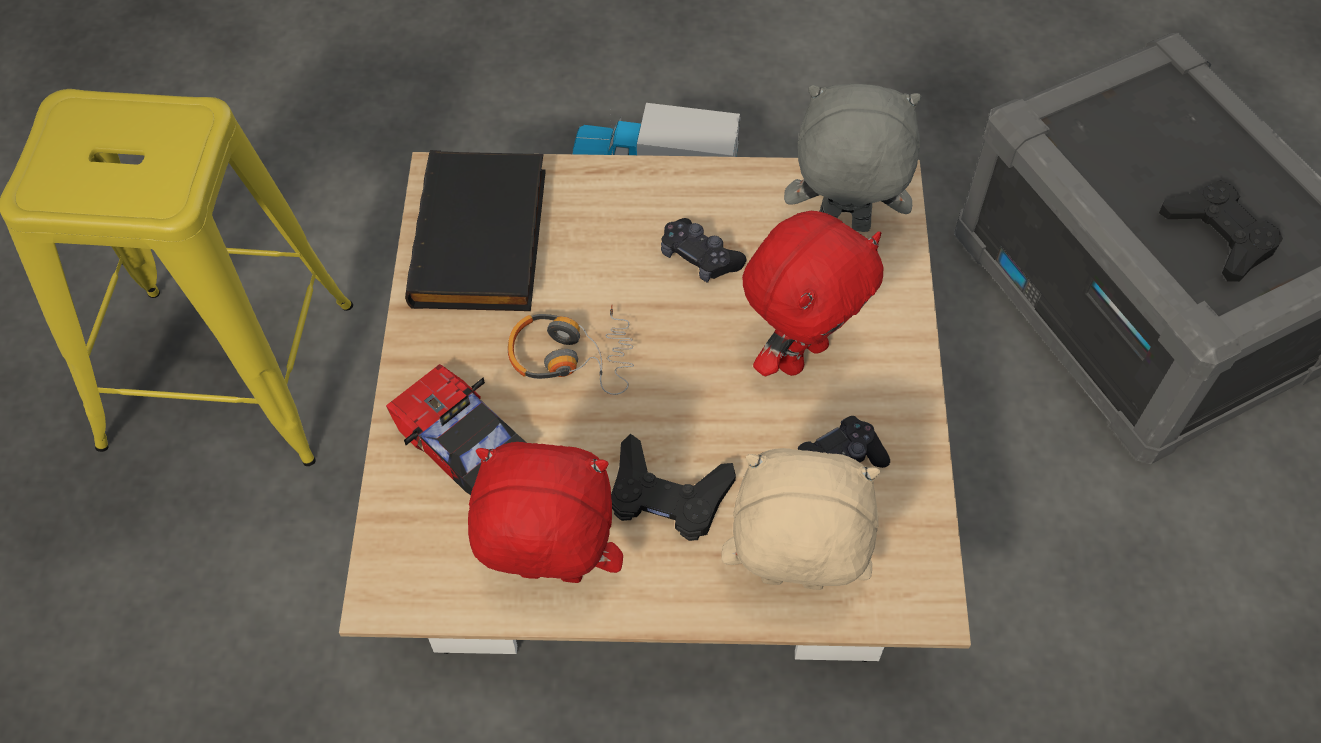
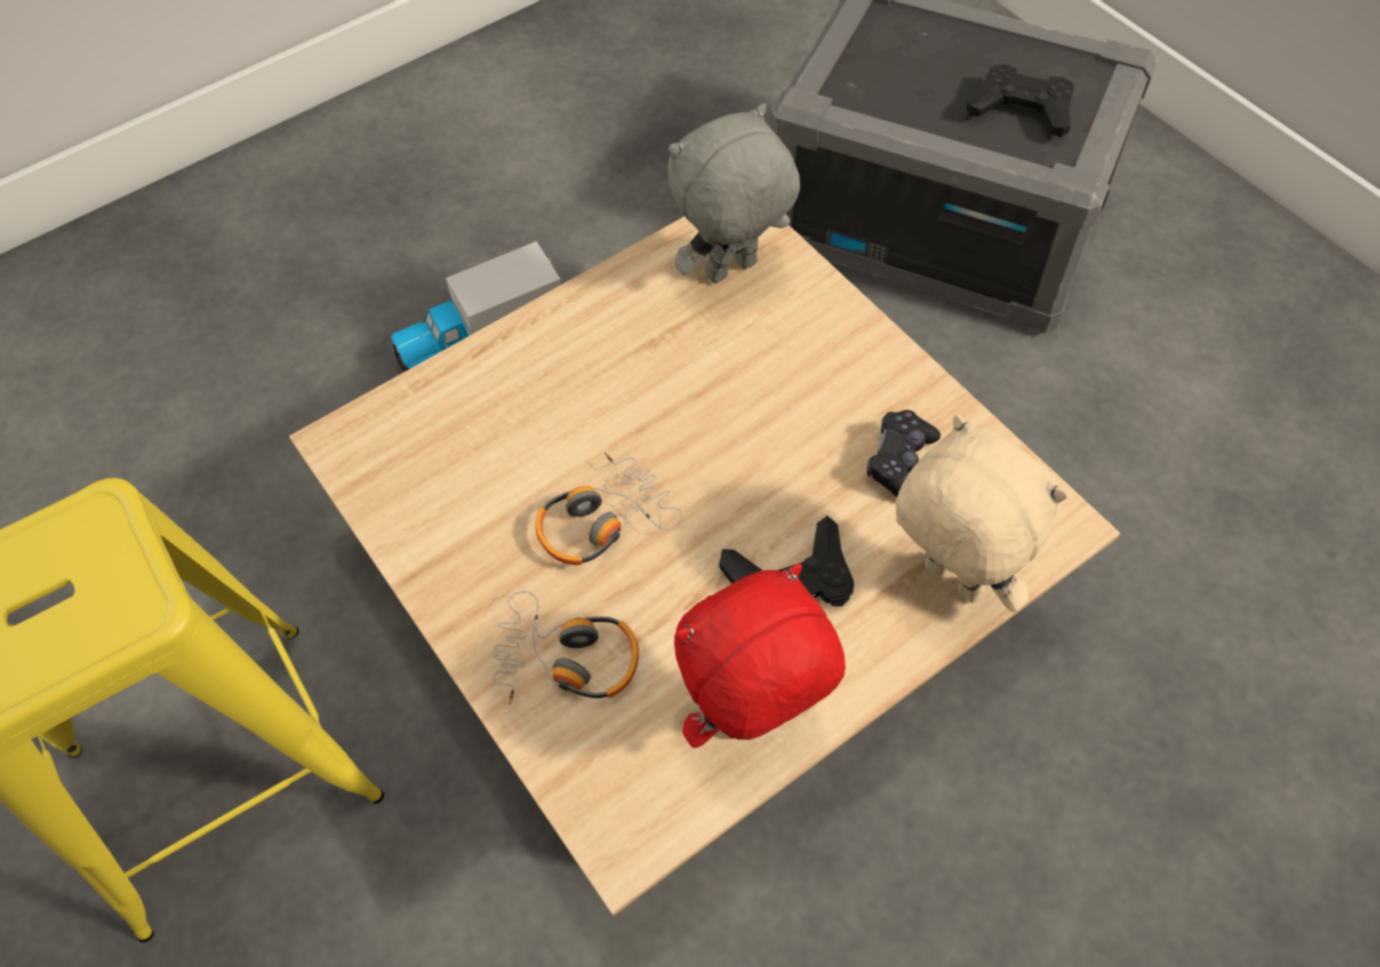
camera: 35 degrees left, 0 degrees up
toy car [386,364,526,495] -> headphones [493,591,639,705]
black book [405,150,546,311] -> none
black game controller [661,218,746,283] -> none
beige plush toy [721,448,880,590] -> beige plush toy turned 75 degrees clockwise [896,415,1068,612]
red plush toy [742,211,884,376] -> none

